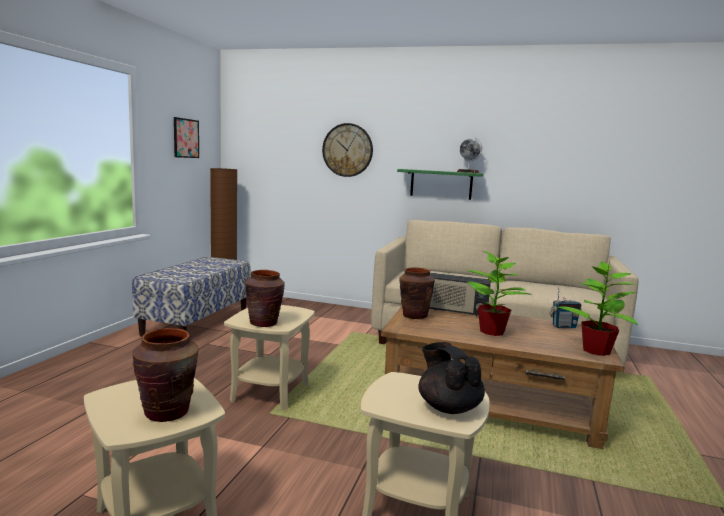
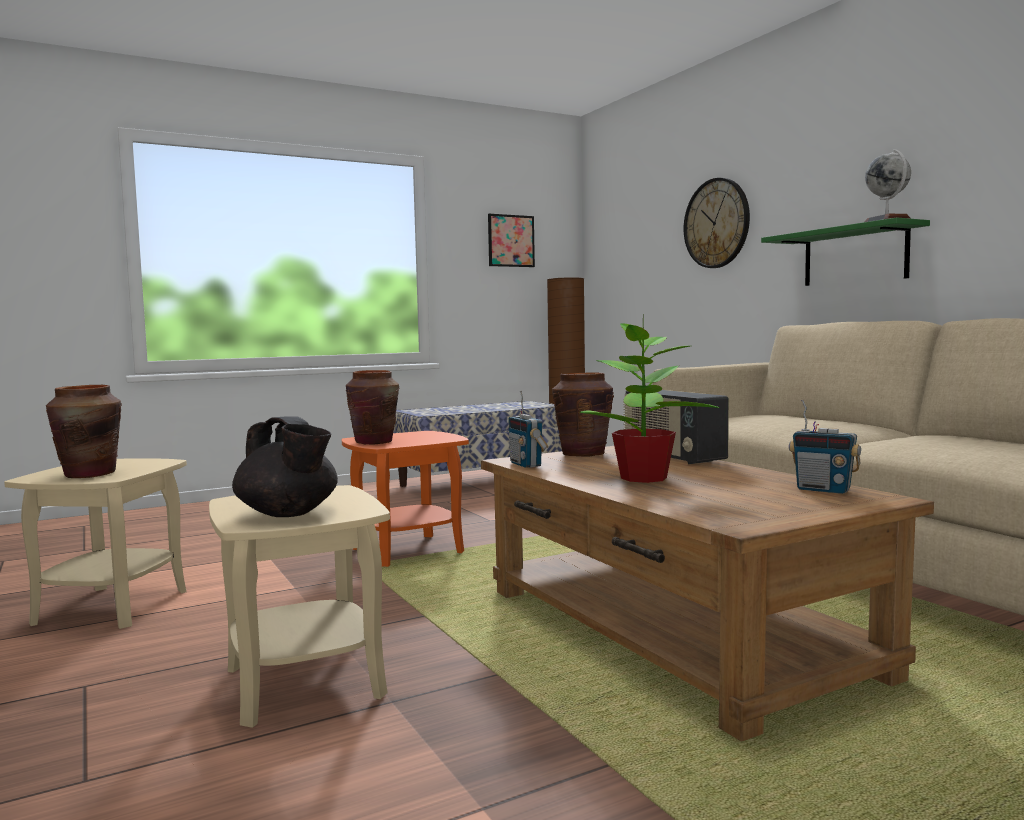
camera: 45 degrees right, 5 degrees down
beige side table [224,305,315,411] -> orange side table [342,431,469,567]
black teapot [418,342,485,414] -> black teapot turned 120 degrees clockwise [232,416,338,517]
potted plant [558,262,638,356] -> none
none -> radio [508,391,548,468]

